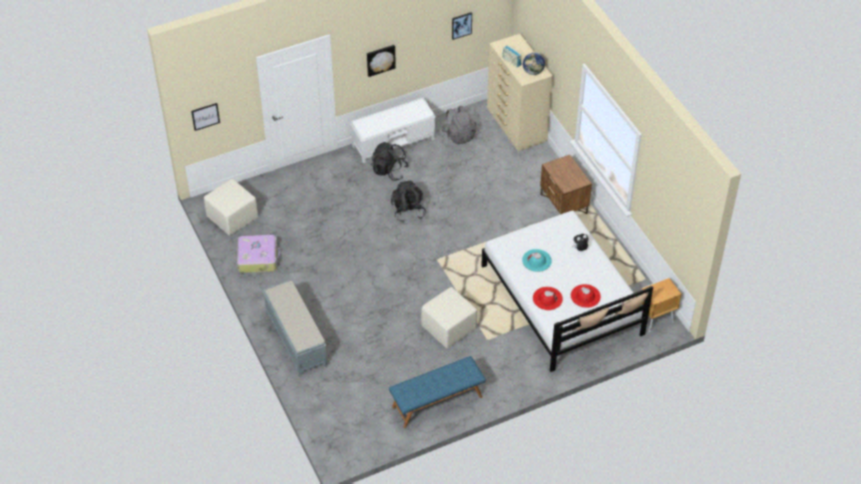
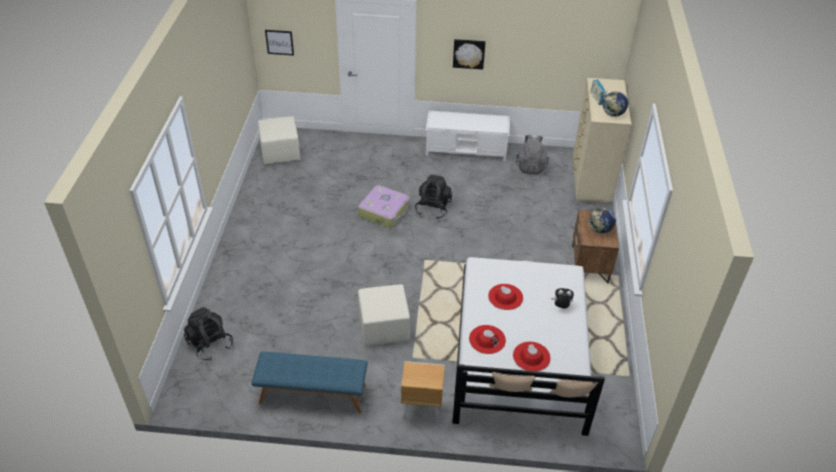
camera: 30 degrees right, 5 degrees down
suitcase [237,235,281,273] -> suitcase moved to [358,185,409,228]
grey bench [263,281,327,377] -> none
black backpack [371,142,409,181] -> black backpack moved to [184,307,233,360]
picture [452,12,472,40] -> none
turquoise hat [522,249,552,272] -> red hat [488,284,523,310]
brown nightstand [642,278,682,332] -> brown nightstand moved to [401,361,445,422]
none -> globe [589,207,616,233]

